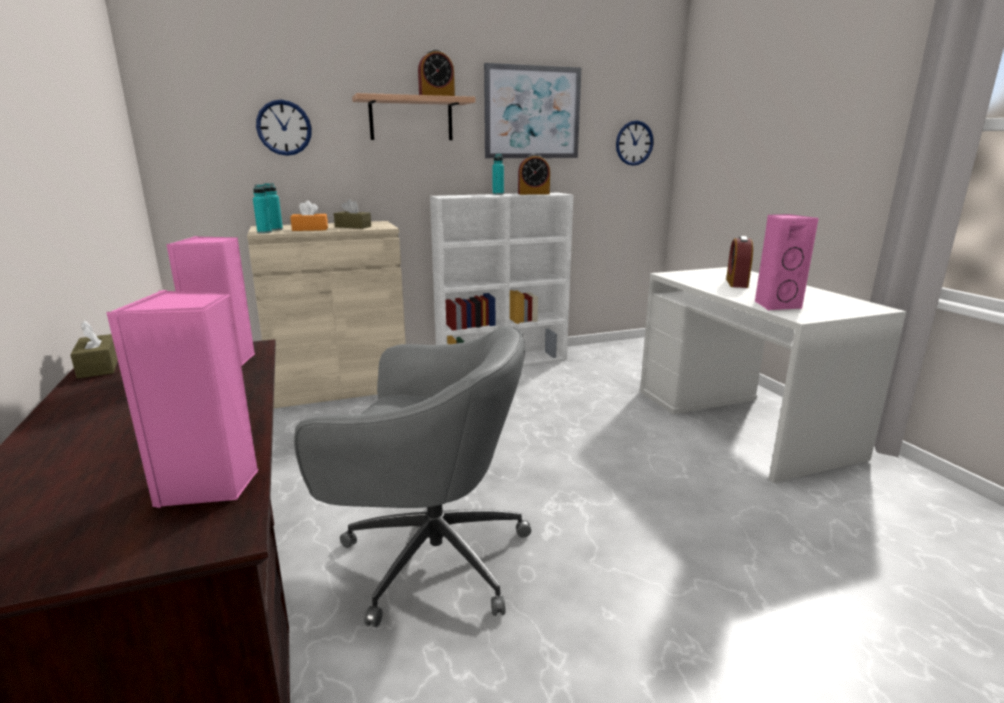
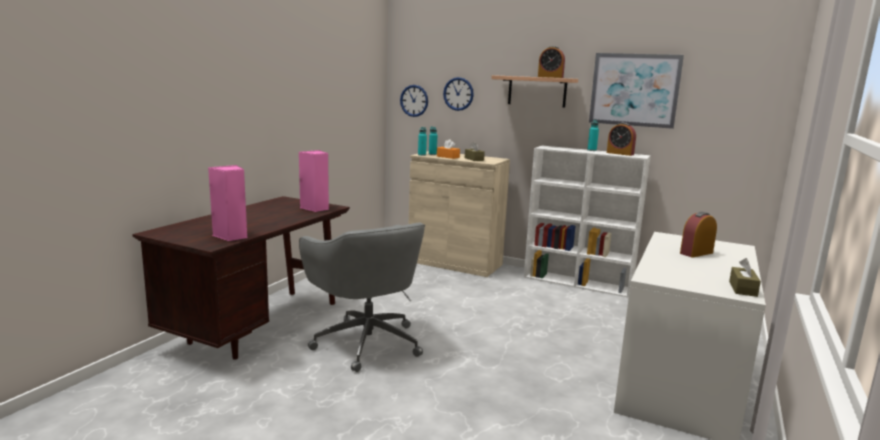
camera: 45 degrees right, 5 degrees down
brown tissue box [70,320,118,379] -> brown tissue box moved to [729,258,761,297]
wall clock [616,120,654,166] -> wall clock moved to [400,85,428,117]
pink speaker [755,214,819,310] -> none

